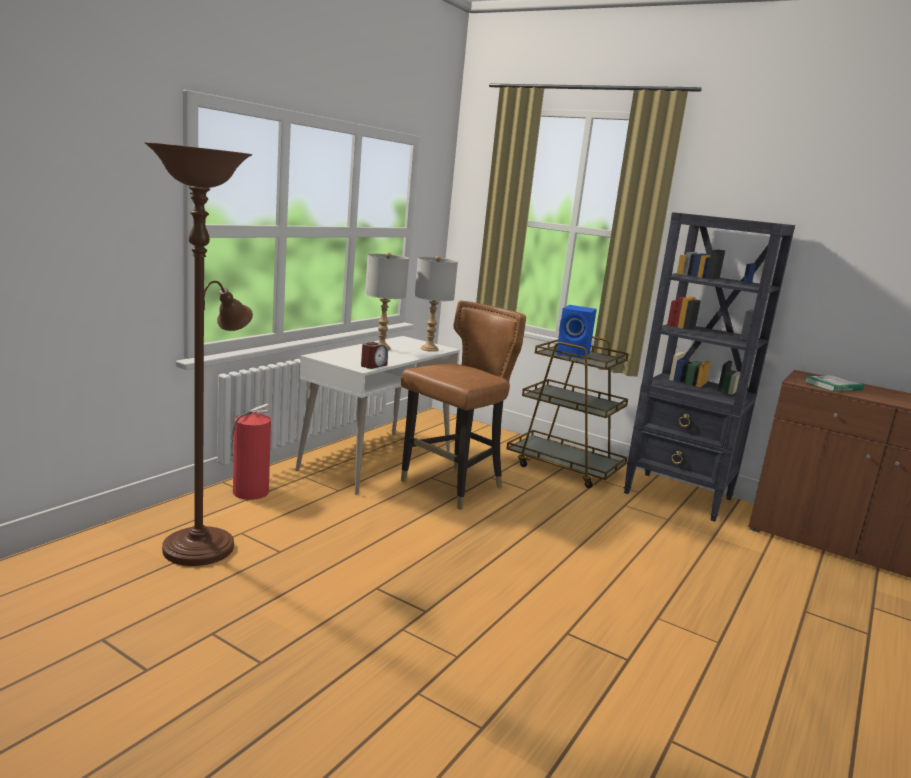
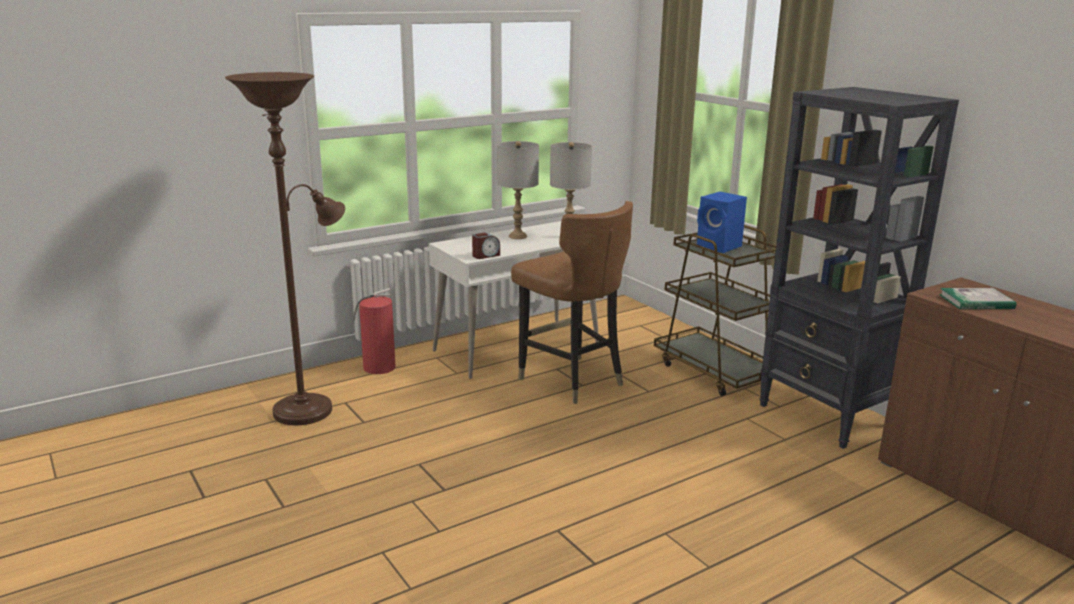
camera: 25 degrees right, 5 degrees up
brown chair [401,300,526,510] -> brown chair turned 75 degrees clockwise [511,201,633,404]

